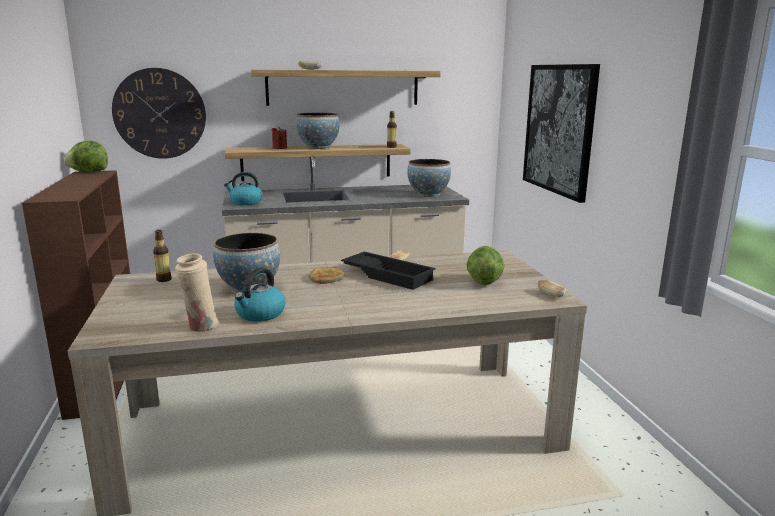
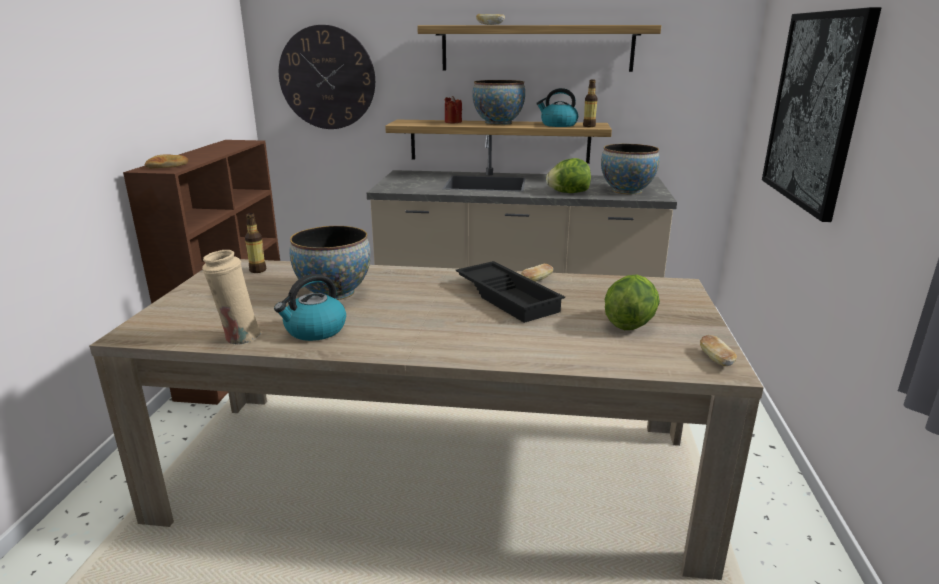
camera: 20 degrees right, 5 degrees up
lettuce [64,141,108,172] -> lettuce moved to [546,158,591,193]
kettle [224,172,262,205] -> kettle moved to [536,88,578,127]
bread [309,267,344,284] -> bread moved to [145,154,188,169]

